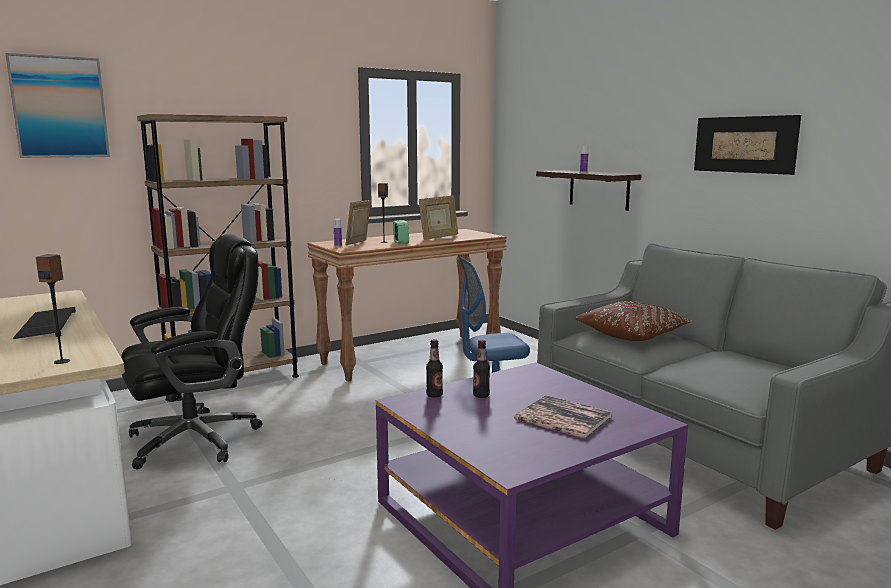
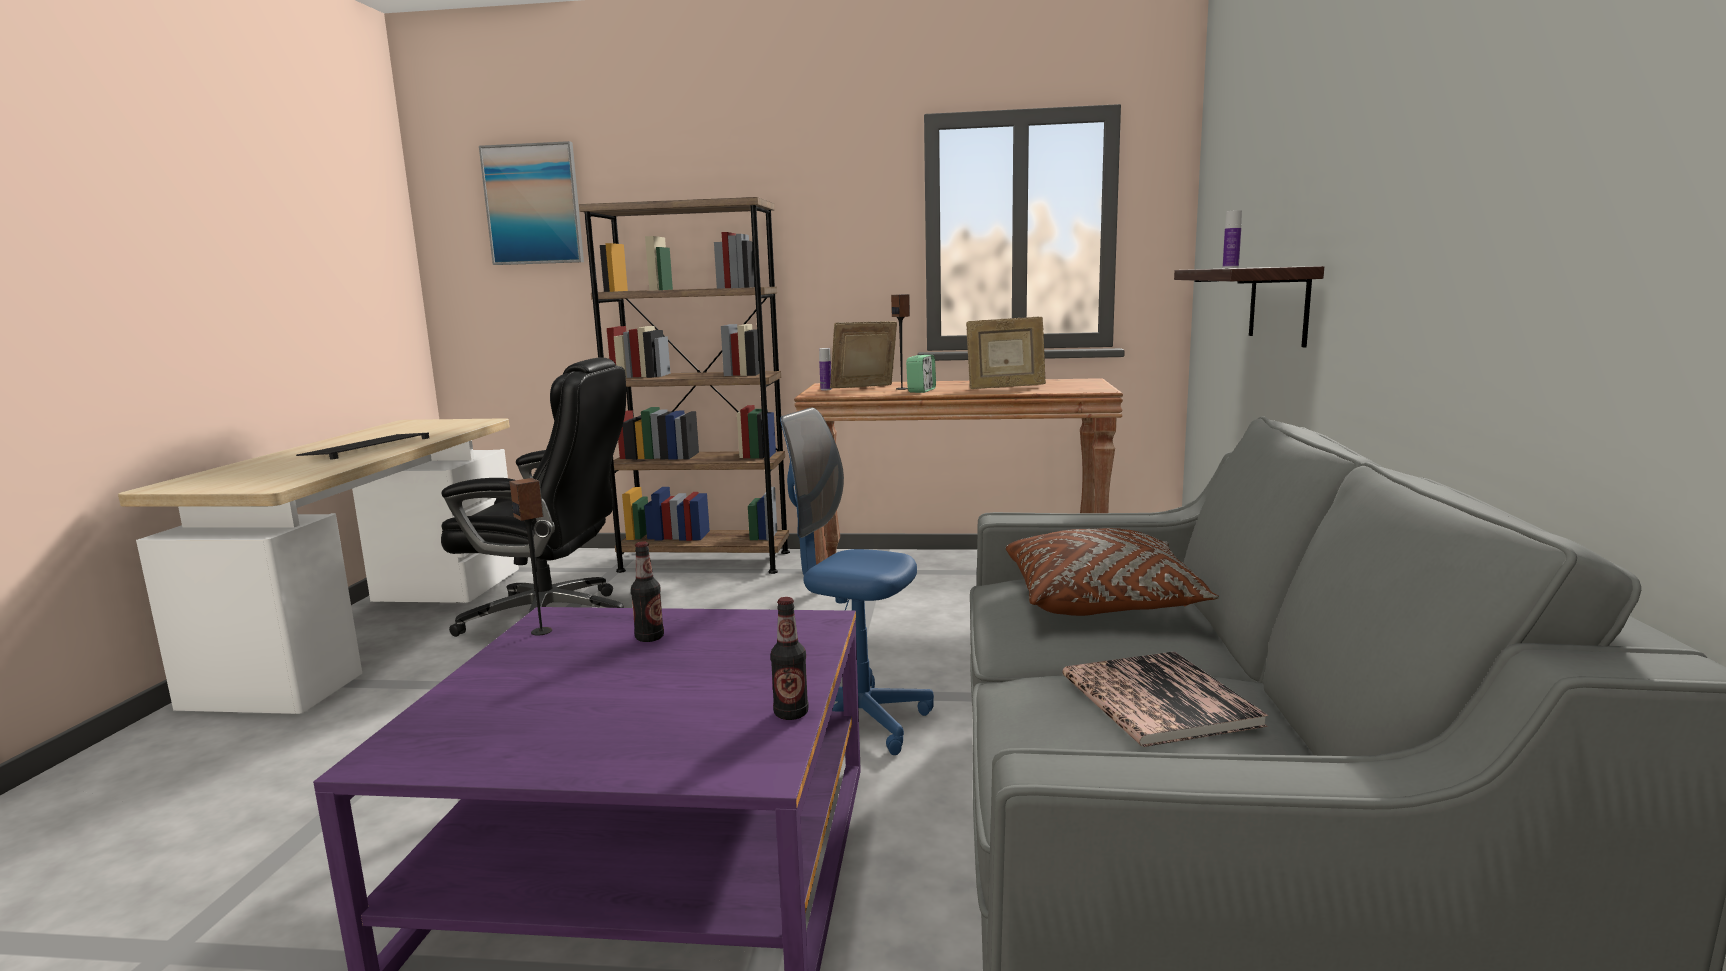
camera: 40 degrees right, 0 degrees up
speaker [36,254,70,364] -> speaker moved to [510,478,552,636]
bottle [426,339,443,398] -> bottle moved to [770,597,808,720]
book [514,395,612,439] -> book moved to [1062,651,1269,747]
picture [694,115,801,175] -> none

